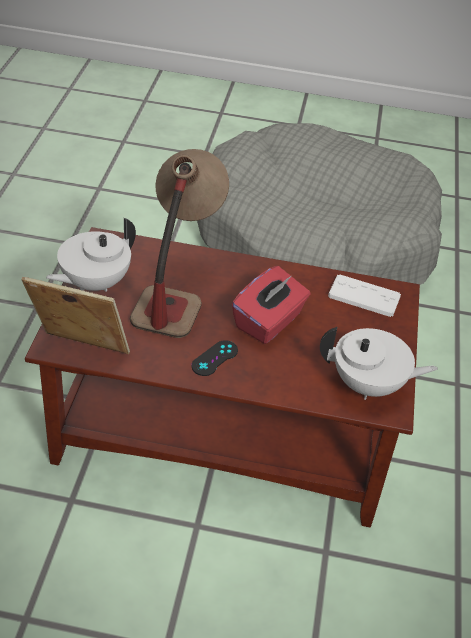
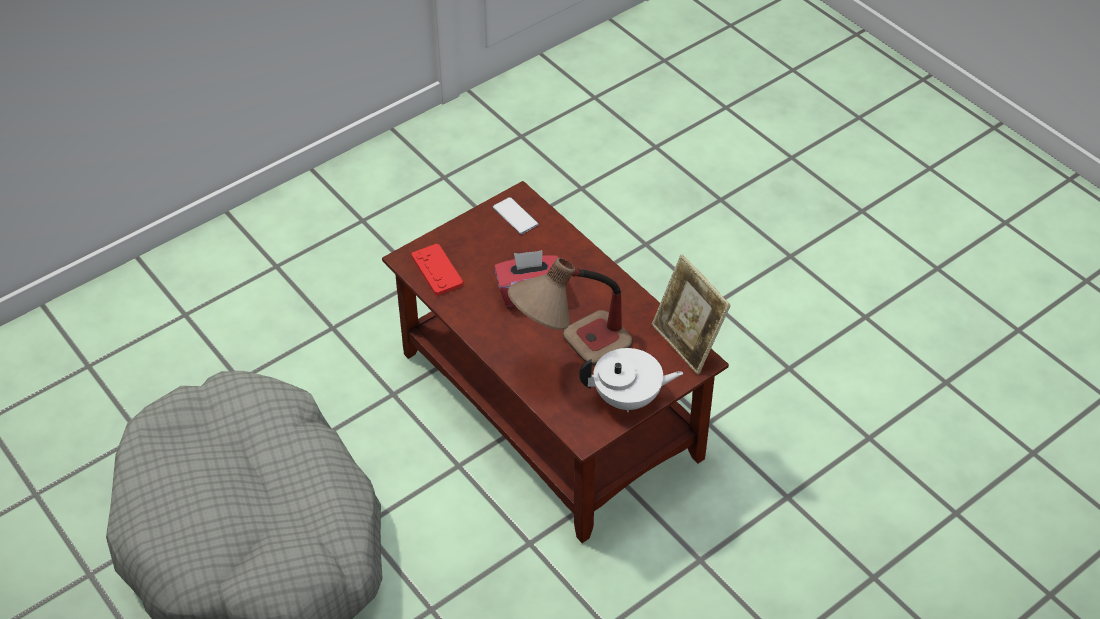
camera: 135 degrees left, 5 degrees up
black game controller [191,340,238,376] -> none
white teapot [320,327,438,400] -> phone [493,197,539,234]
white game controller [328,274,401,317] -> red game controller [411,244,463,296]

